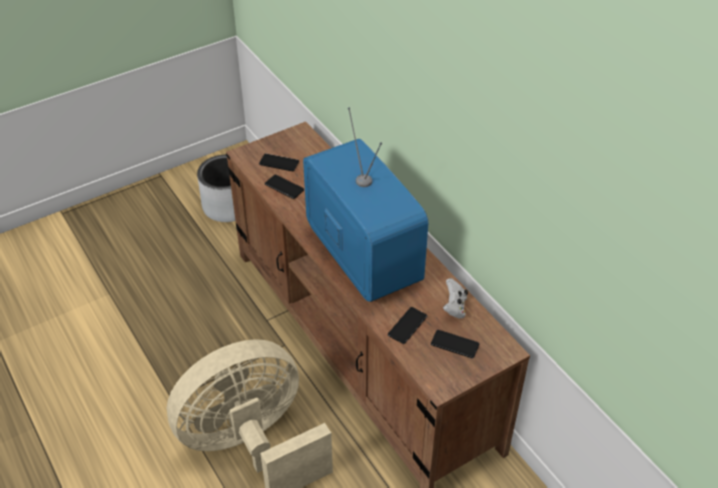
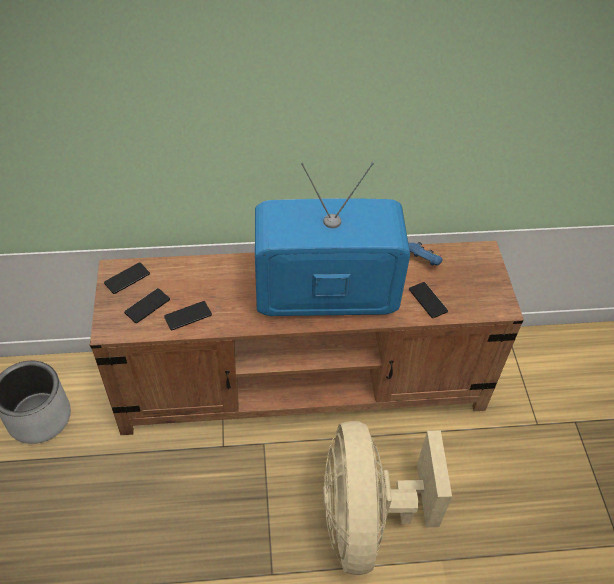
camera: 65 degrees left, 5 degrees up
phone [431,330,479,358] -> phone moved to [104,263,150,294]
white game controller [443,278,468,319] -> blue game controller [408,242,442,266]

